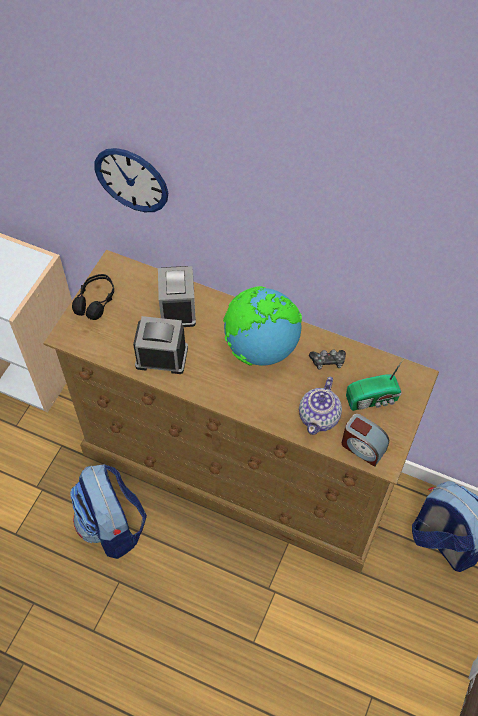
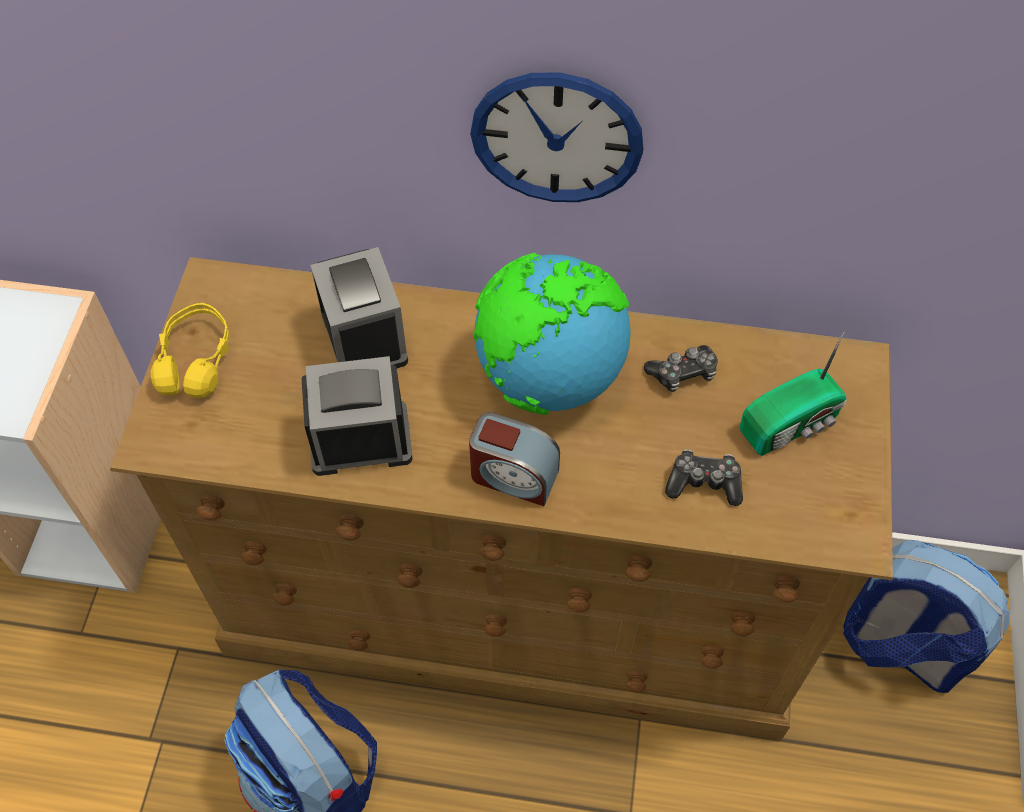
camera: 15 degrees left, 0 degrees up
black headphones [72,274,114,320] -> yellow headphones [151,303,229,398]
wall clock [94,148,168,212] -> wall clock moved to [470,72,644,202]
teapot [299,377,342,435] -> game controller [665,449,743,506]
alarm clock [342,414,389,467] -> alarm clock moved to [469,412,560,506]

